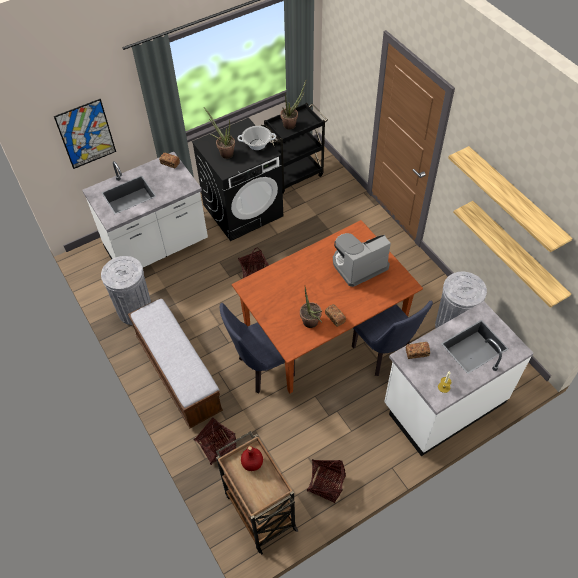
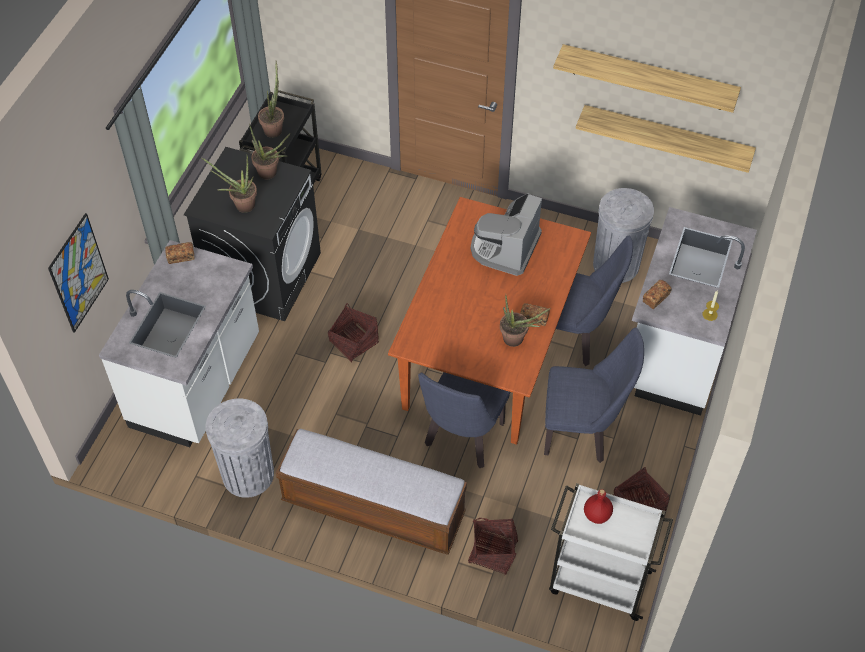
camera: 40 degrees left, 0 degrees up
brown cart [216,431,298,555] -> white cart [549,483,673,621]
cooking pot [237,126,276,150] -> potted plant [249,124,290,179]
none -> blue chair [544,327,644,463]

